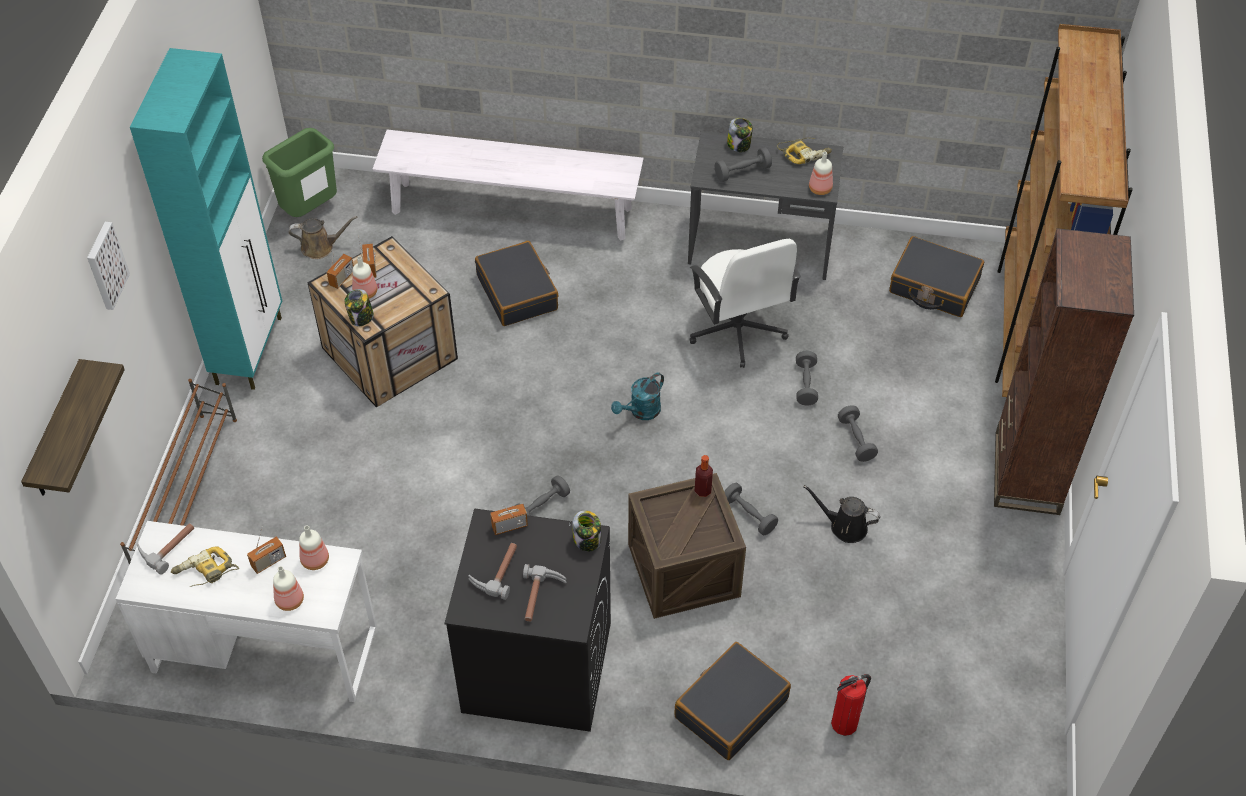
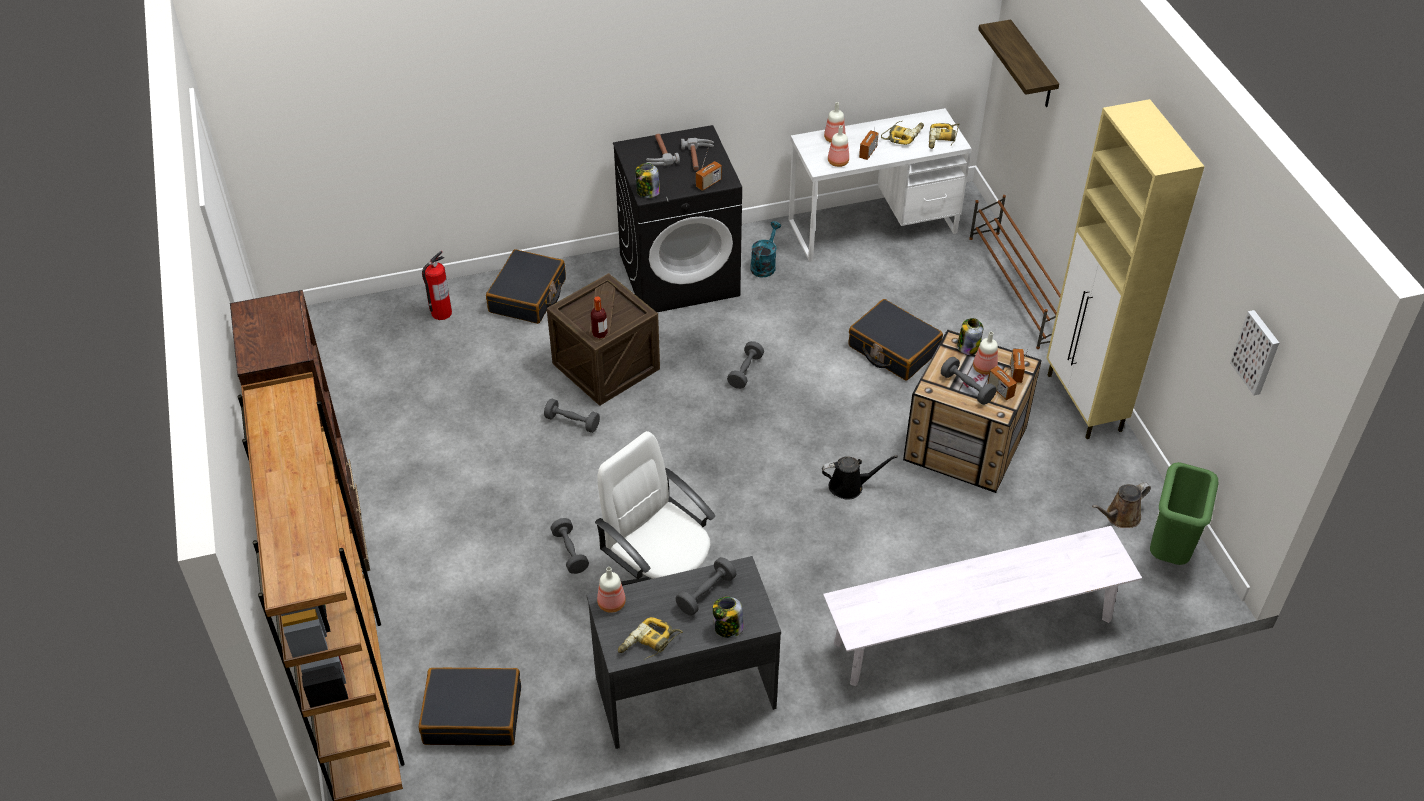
camera: 155 degrees right, 5 degrees down
picture [87,222,130,310] -> picture moved to [1230,310,1279,395]
turquoise cabinet [130,48,282,390] -> beige cabinet [1046,99,1205,439]
hammer [137,523,194,575] -> power drill [929,123,960,149]
black suitcase [475,241,559,326] -> black suitcase moved to [849,299,943,381]
turquoise watering can [611,372,664,420] -> turquoise watering can moved to [750,221,781,277]
black watering can [804,485,880,543] -> black watering can moved to [822,455,898,500]
grey dumbbell [838,405,878,462] -> grey dumbbell moved to [941,357,996,405]

